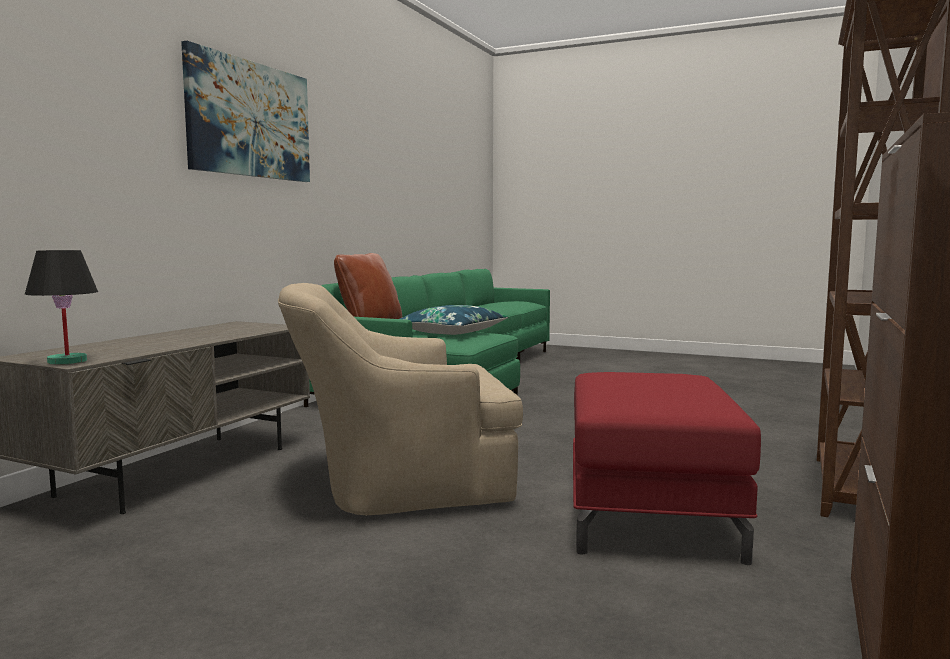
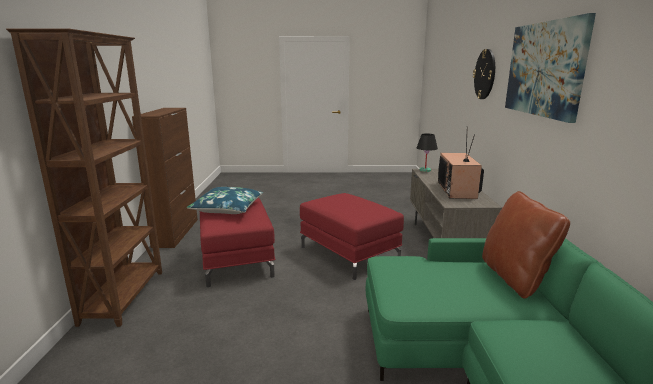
camera: 155 degrees right, 10 degrees up
beige armchair [278,283,523,515] -> red ottoman [300,193,404,280]
blue pillow [400,305,508,335] -> blue pillow moved to [187,187,263,214]
none -> television [438,126,484,199]
none -> wall clock [473,49,495,99]

